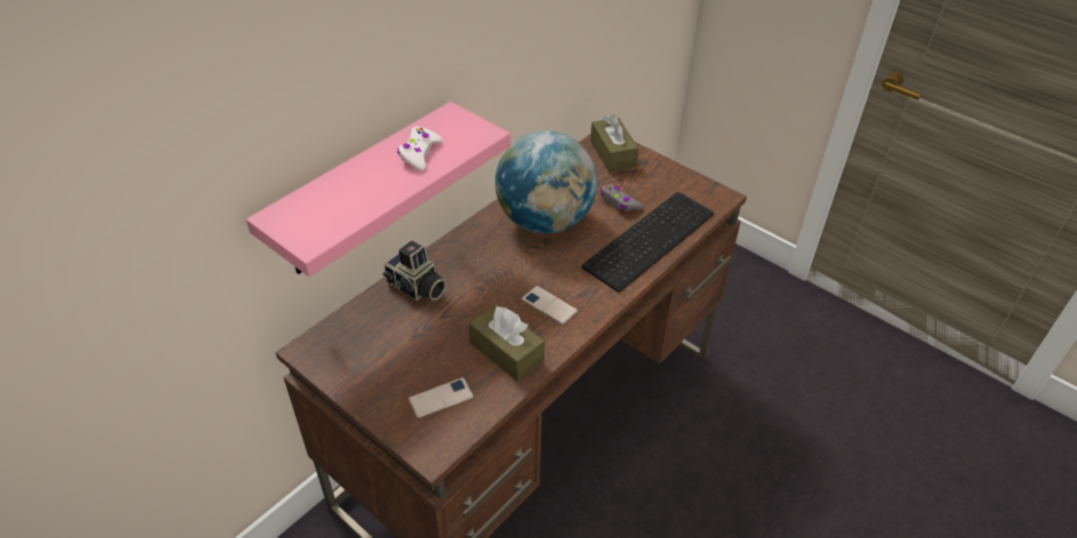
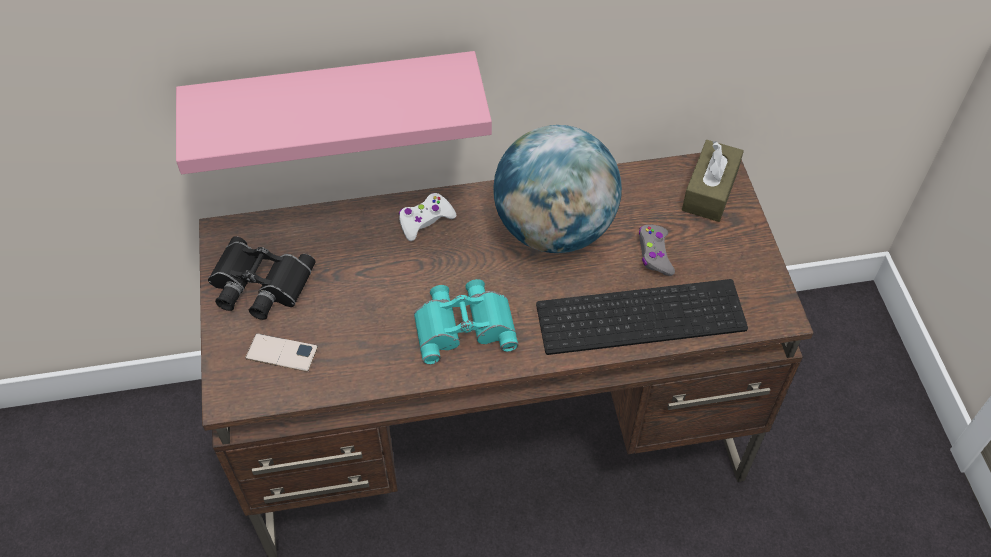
camera: 40 degrees right, 10 degrees up
camera [383,241,446,301] -> none
white game controller [397,126,443,171] -> white game controller moved to [399,193,456,241]
brown tissue box [469,304,545,381] -> none
phone [521,285,578,325] -> turquoise binoculars [414,279,518,364]
none -> black binoculars [208,236,316,320]

